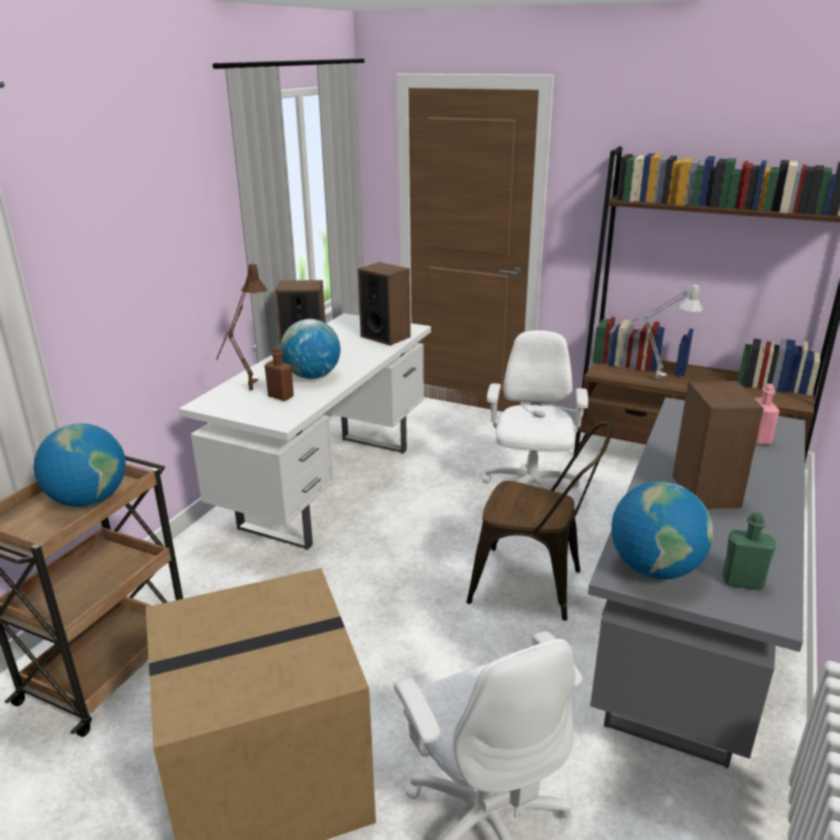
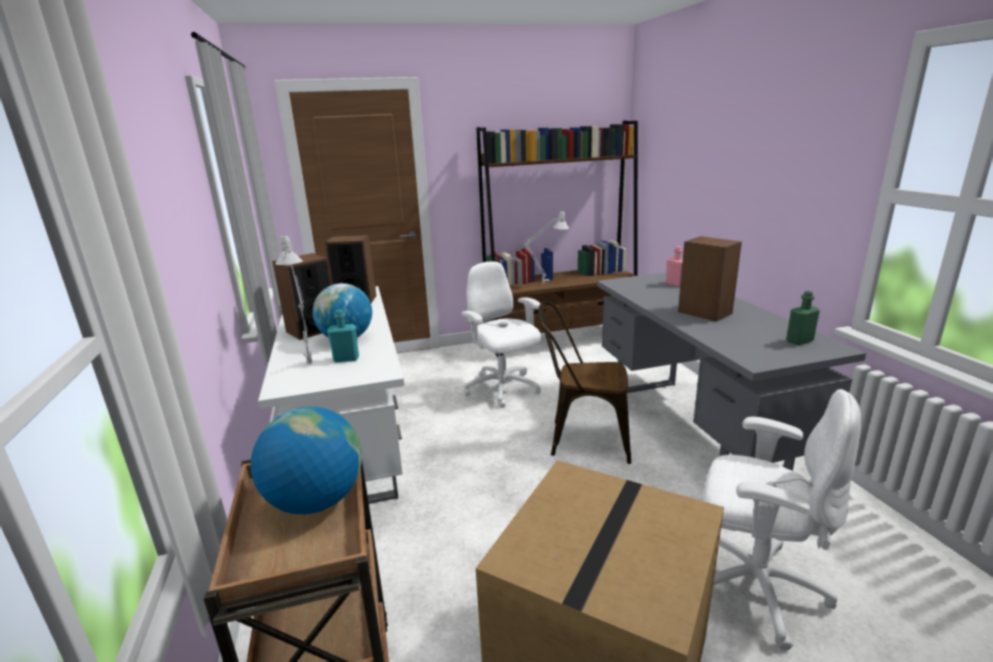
camera: 40 degrees left, 5 degrees down
brown table lamp [216,262,267,390] -> grey table lamp [275,236,312,364]
brown bottle [264,347,294,401] -> turquoise bottle [327,309,359,362]
brown chair [467,422,612,621] -> brown chair turned 150 degrees counterclockwise [538,301,631,464]
globe [611,482,713,579] -> none

